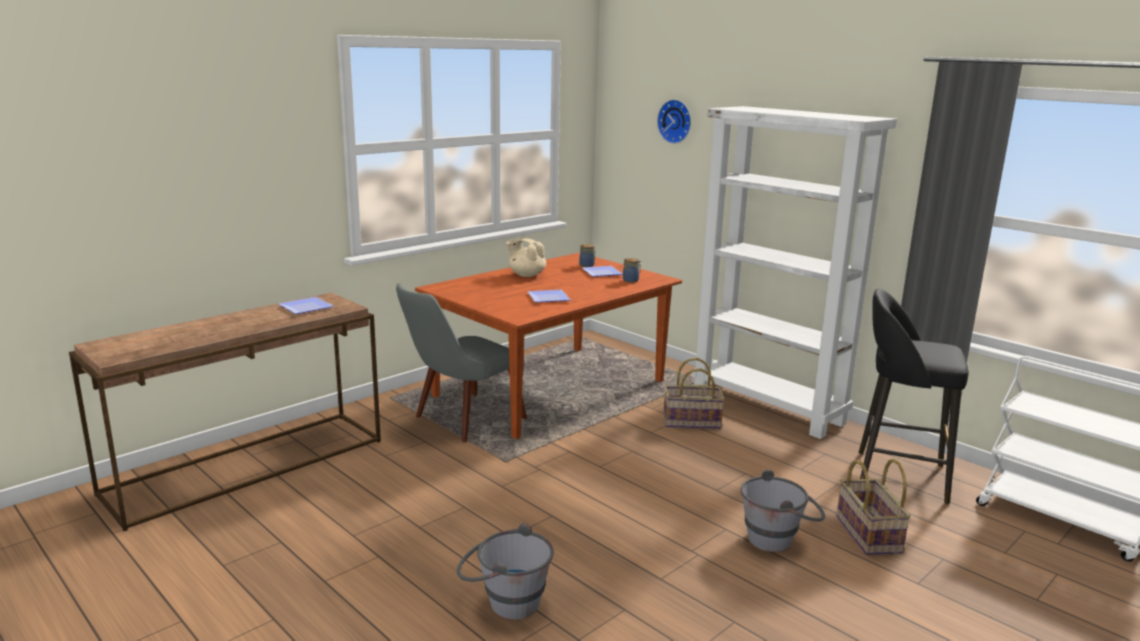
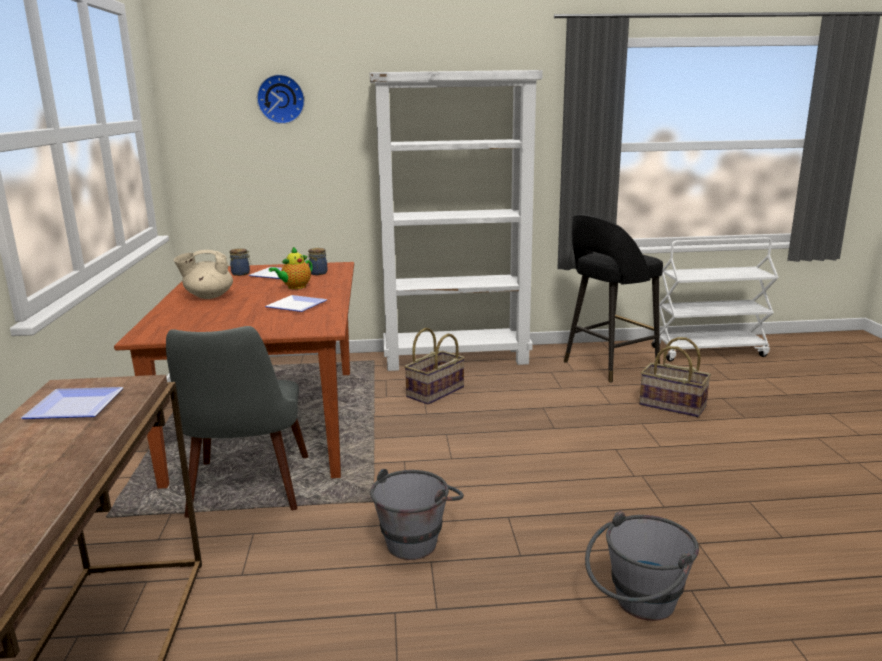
camera: 50 degrees left, 0 degrees up
grey bucket [740,470,825,552] -> grey bucket moved to [370,469,464,560]
none -> teapot [269,247,313,289]

